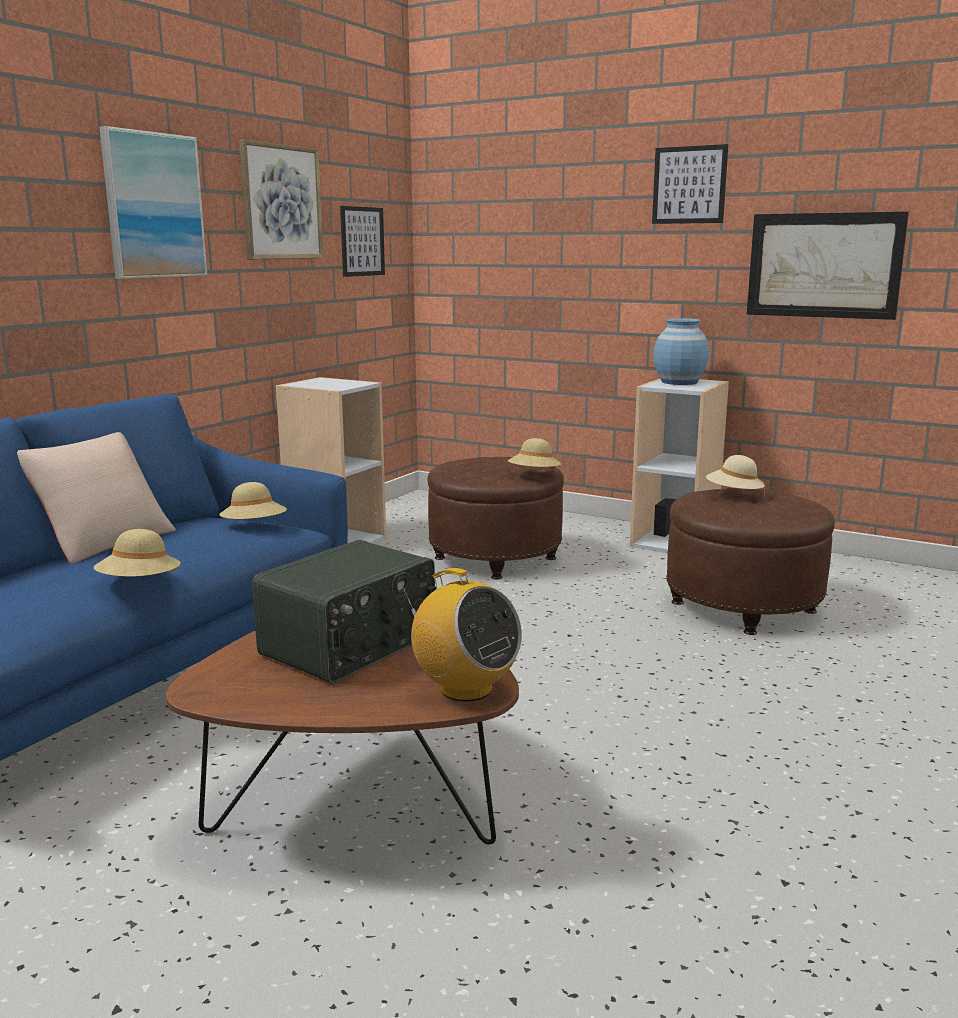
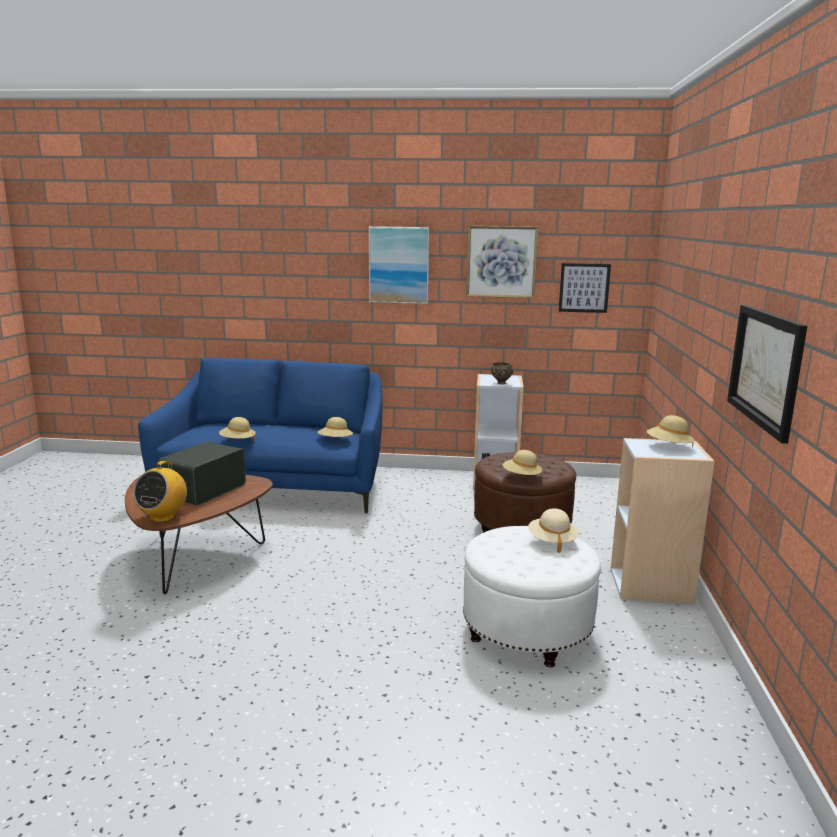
camera: 65 degrees right, 0 degrees up
beige pillow [17,432,176,564] -> none
radio [252,540,436,684] -> radio turned 105 degrees clockwise [158,441,246,506]
picture [652,144,728,224] -> none
blue vase [653,318,709,385] -> beige hat [647,415,694,448]
brown ottoman [666,488,835,635] -> white ottoman [463,526,601,667]
none -> brown bowl [491,362,513,384]

